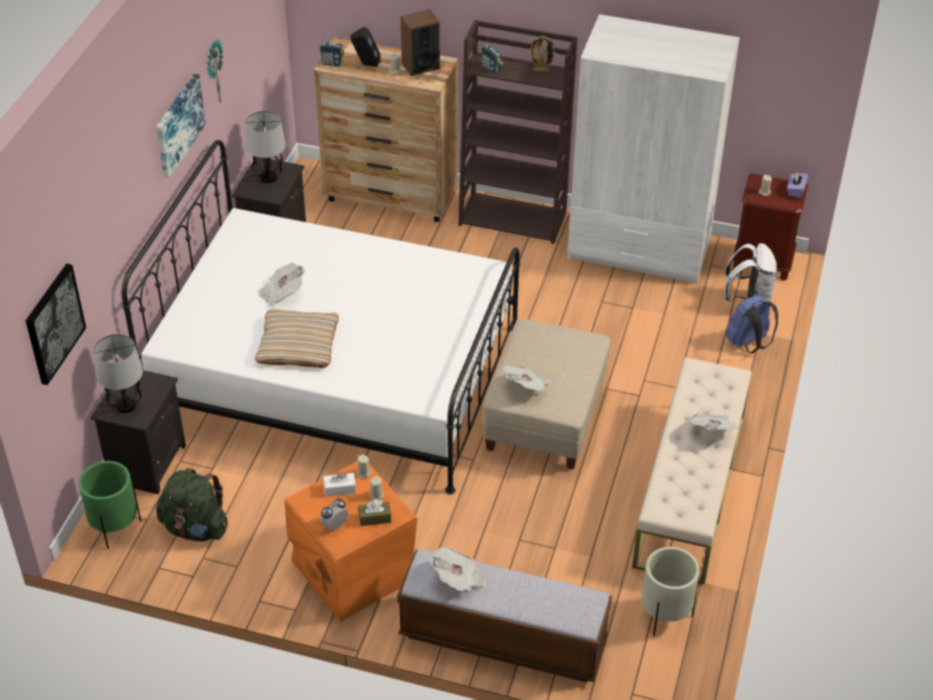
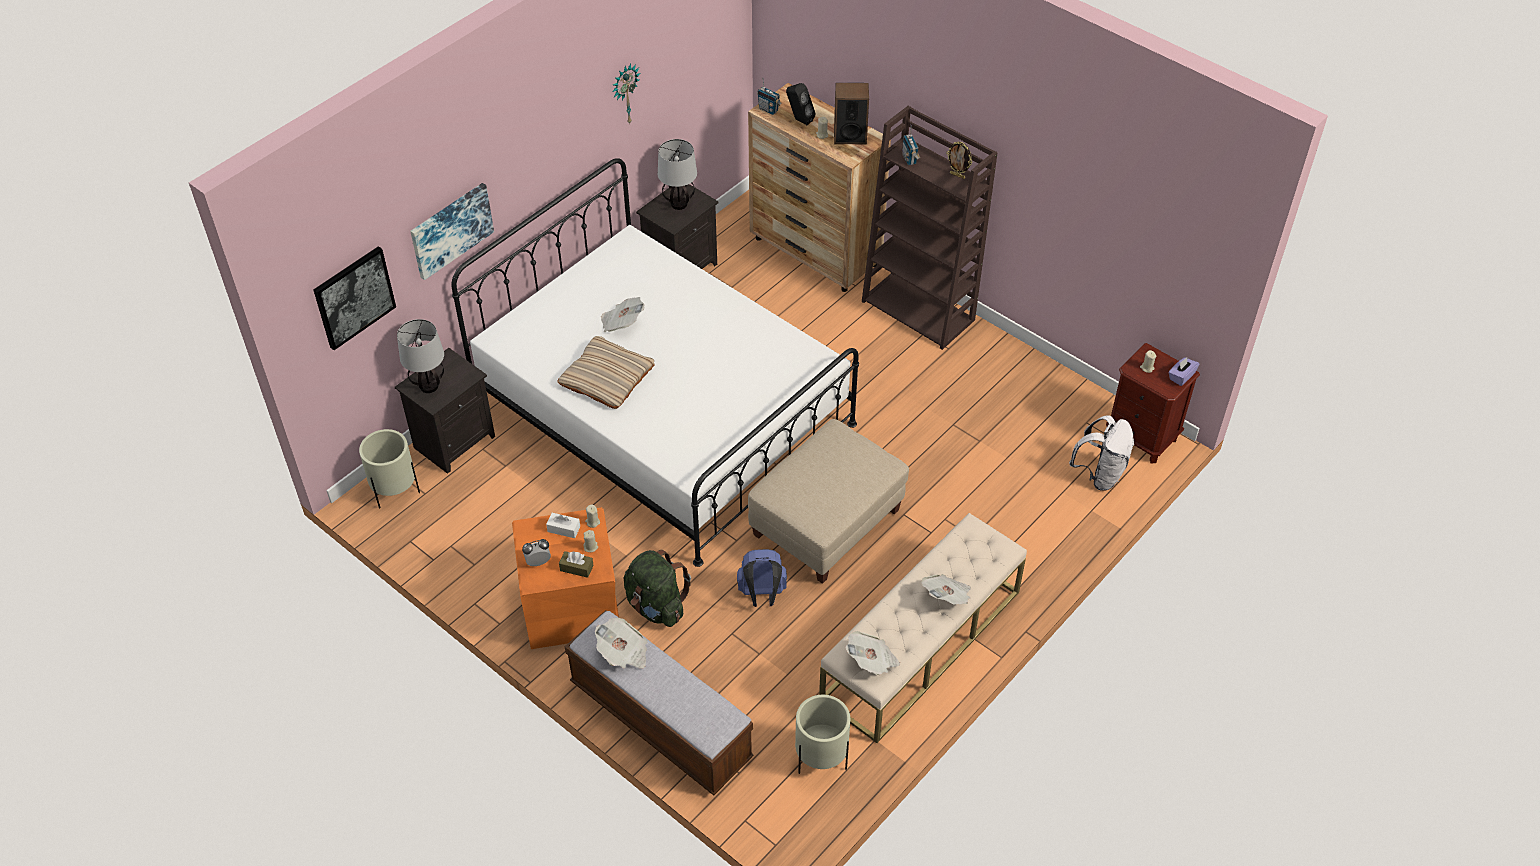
camera: 25 degrees right, 5 degrees up
green planter [78,461,141,549] -> beige planter [359,429,420,508]
picture [156,74,206,178] -> picture moved to [410,183,494,280]
green backpack [156,468,228,542] -> green backpack moved to [624,550,691,627]
newspaper [502,364,551,392] -> newspaper moved to [845,631,900,675]
white wardrobe [568,14,740,284] -> none
blue backpack [725,296,778,353] -> blue backpack moved to [737,549,787,607]

